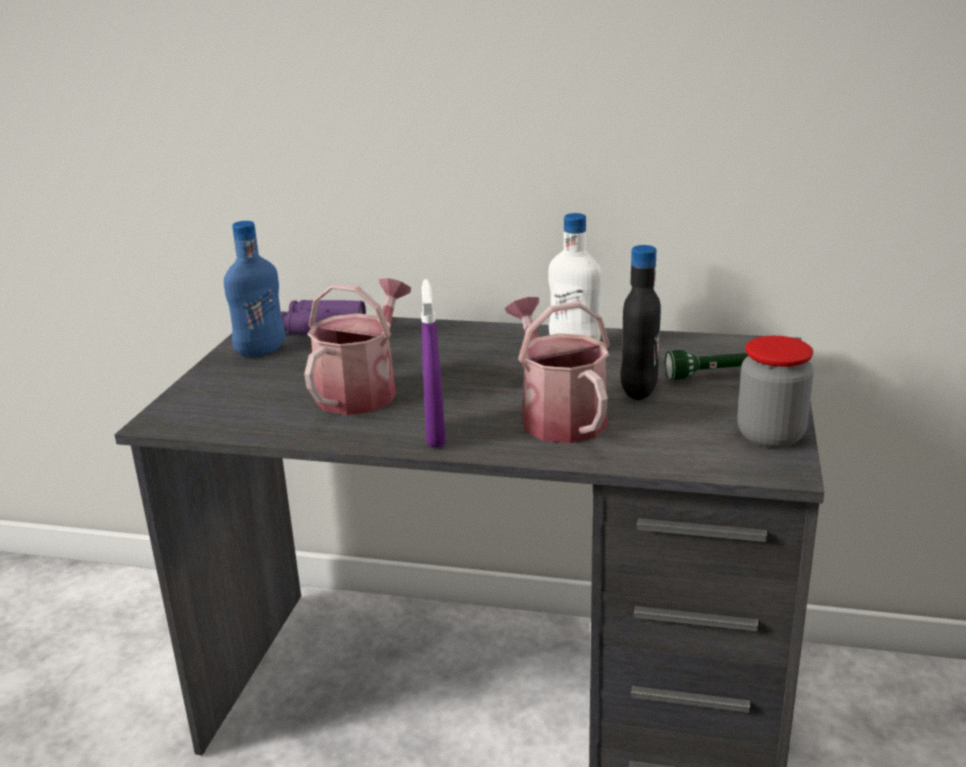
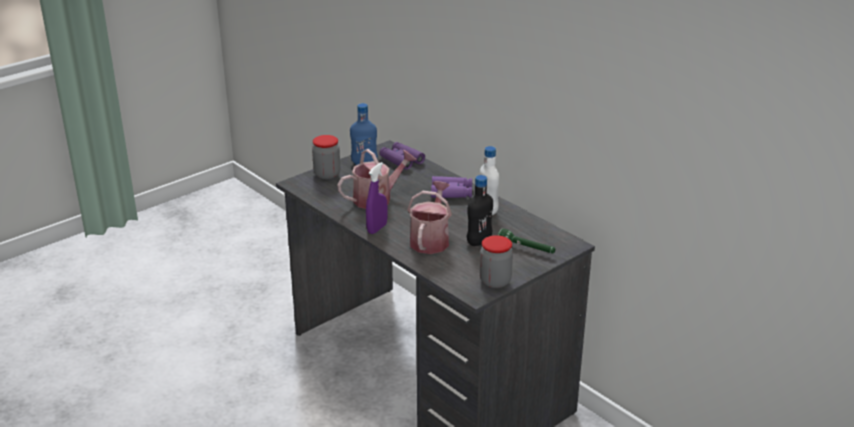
camera: 35 degrees right, 5 degrees up
none -> jar [312,135,340,179]
none -> purple binoculars [431,176,472,198]

